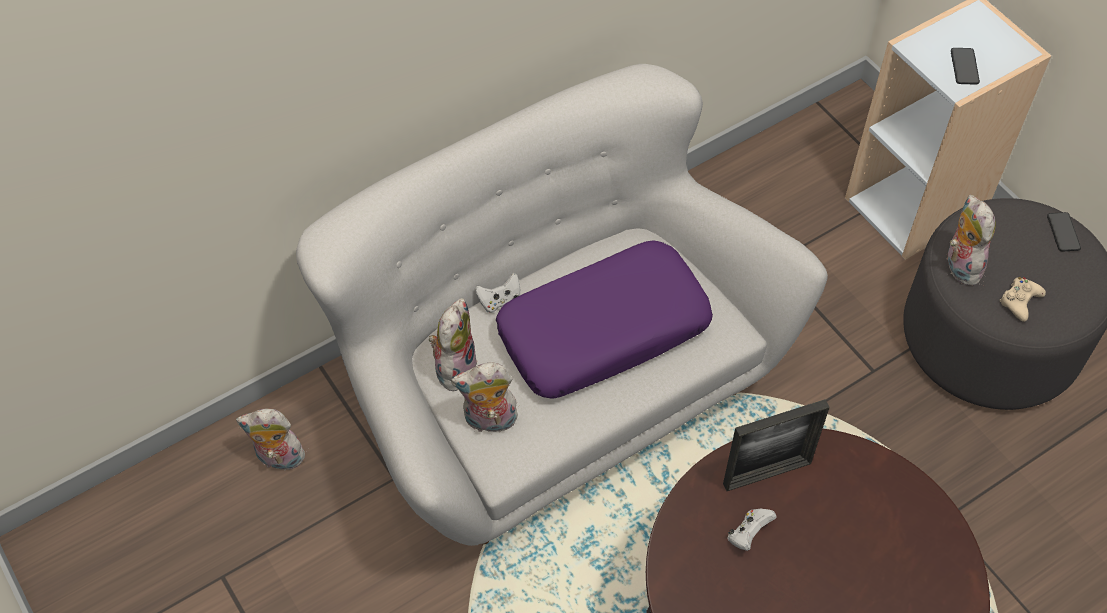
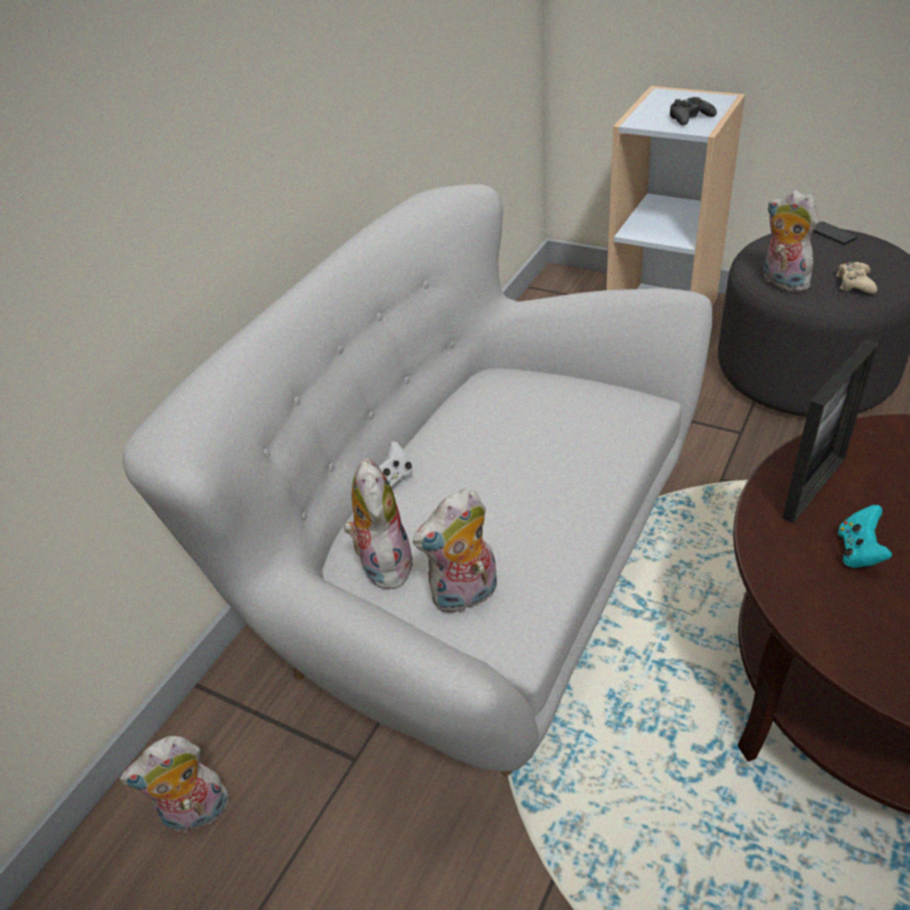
camera: 25 degrees left, 15 degrees down
purple pillow [496,240,713,399] -> none
white game controller [728,509,777,551] -> turquoise game controller [838,505,892,568]
phone [951,48,980,84] -> black game controller [670,97,717,125]

